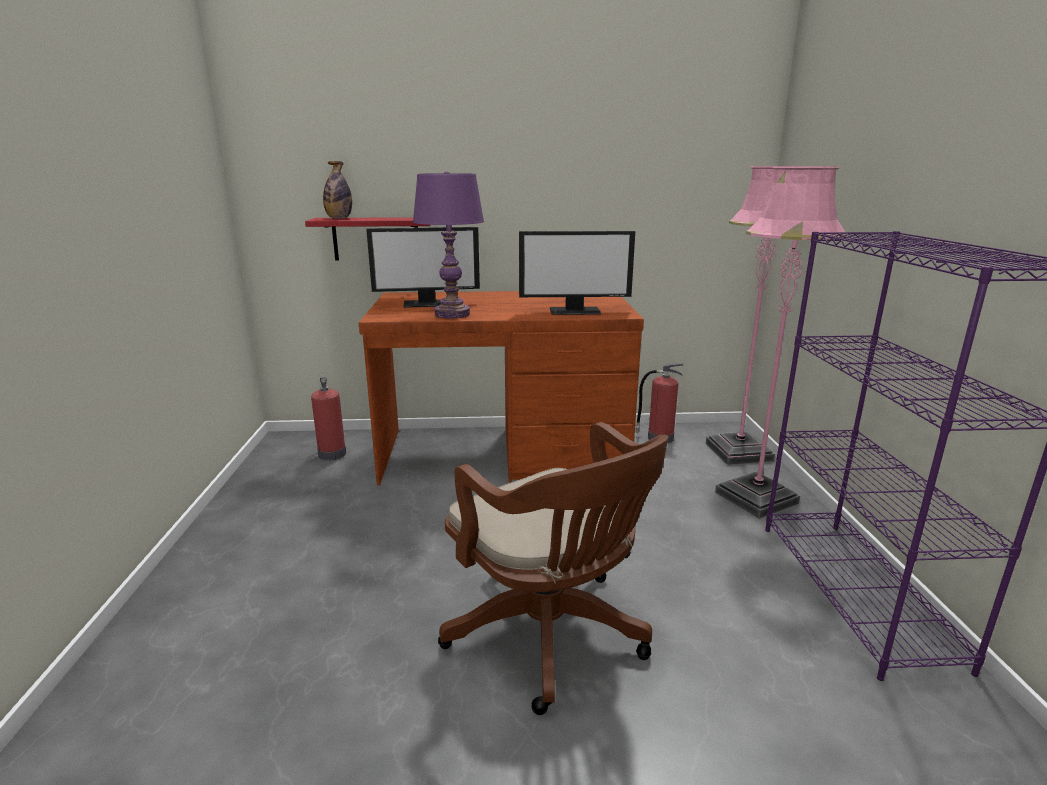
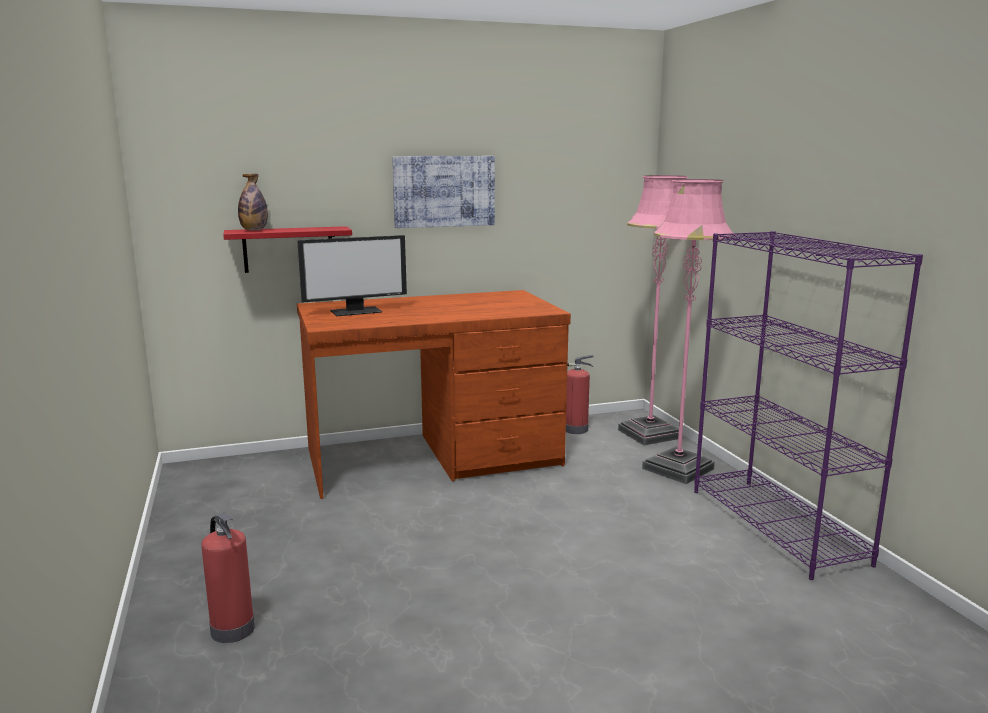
camera: 15 degrees left, 5 degrees down
fire extinguisher [311,377,346,460] -> fire extinguisher moved to [201,513,255,643]
purple table lamp [413,171,484,318] -> none
brown office chair [438,422,669,715] -> none
monitor [519,231,635,315] -> none
none -> picture [392,156,495,228]

